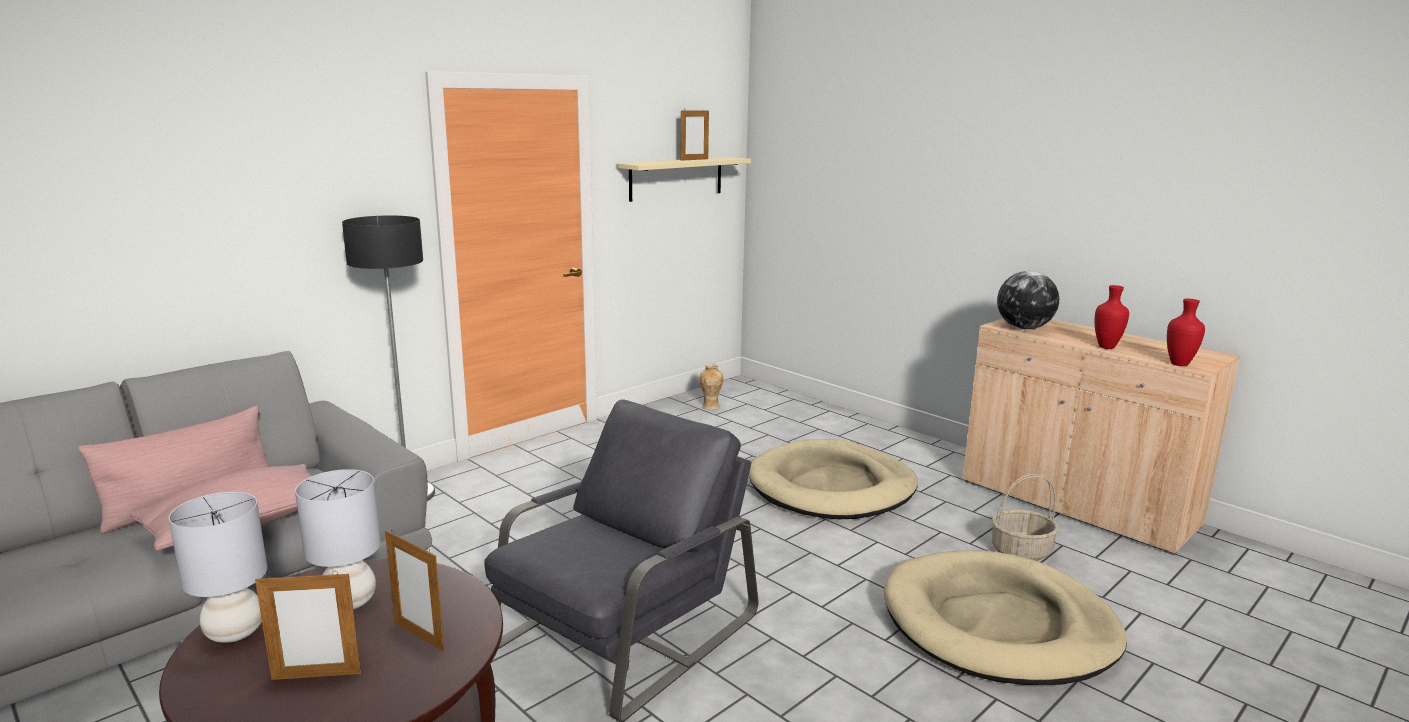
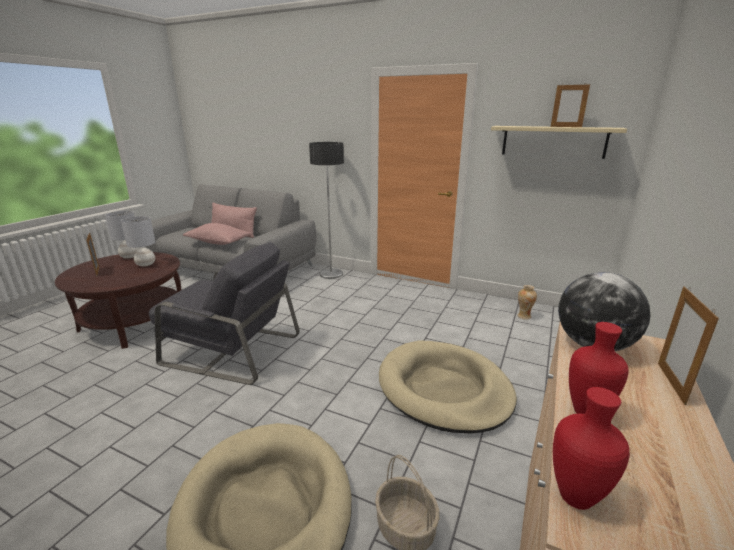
camera: 70 degrees right, 5 degrees up
picture frame [385,530,445,652] -> picture frame moved to [658,286,719,405]

